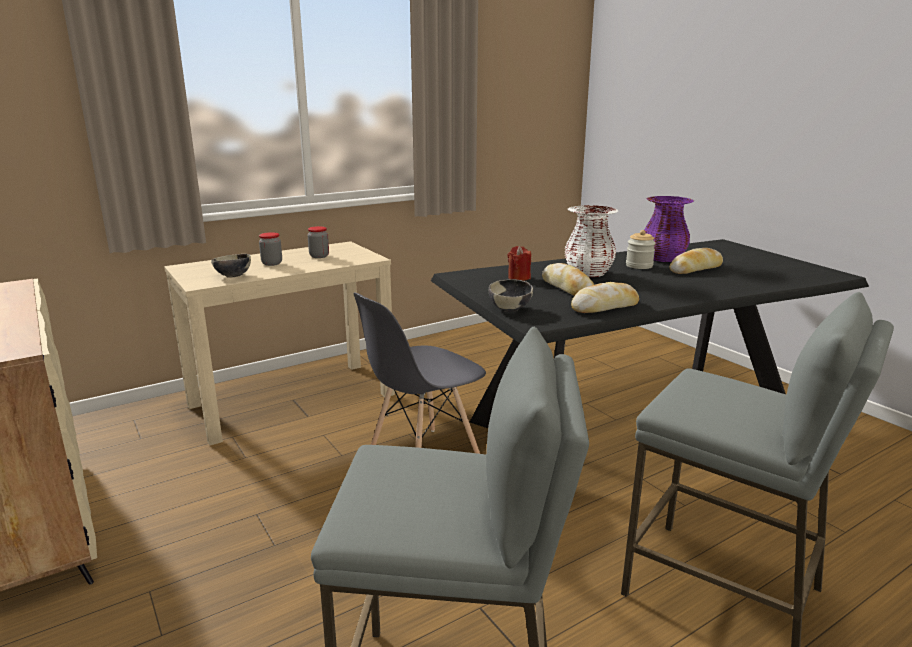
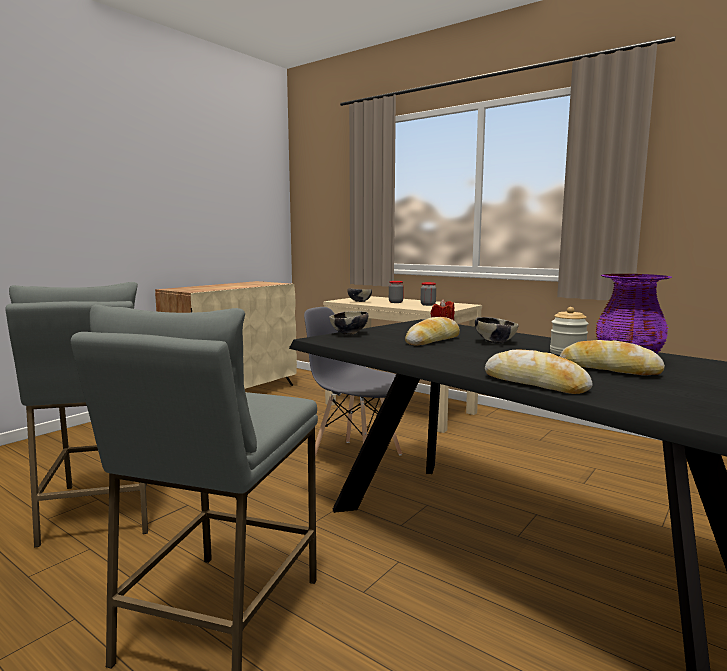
camera: 70 degrees right, 10 degrees down
white vase [564,205,618,277] -> bowl [475,317,519,344]
bread [571,282,639,313] -> bread moved to [485,350,593,394]

